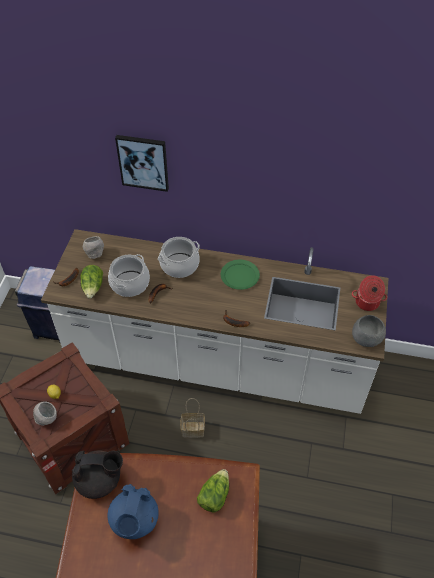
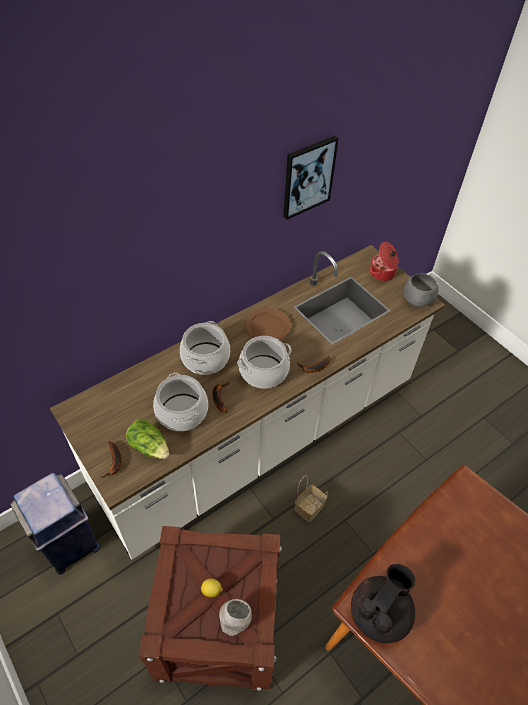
camera: 50 degrees left, 0 degrees up
grey bowl [83,236,104,259] -> none
blue teapot [108,484,159,539] -> none
picture [115,135,169,192] -> picture moved to [283,136,339,220]
lettuce [197,469,229,513] -> none
green plate [221,260,260,290] -> brown plate [245,308,291,340]
none -> cooking pot [237,336,291,389]

